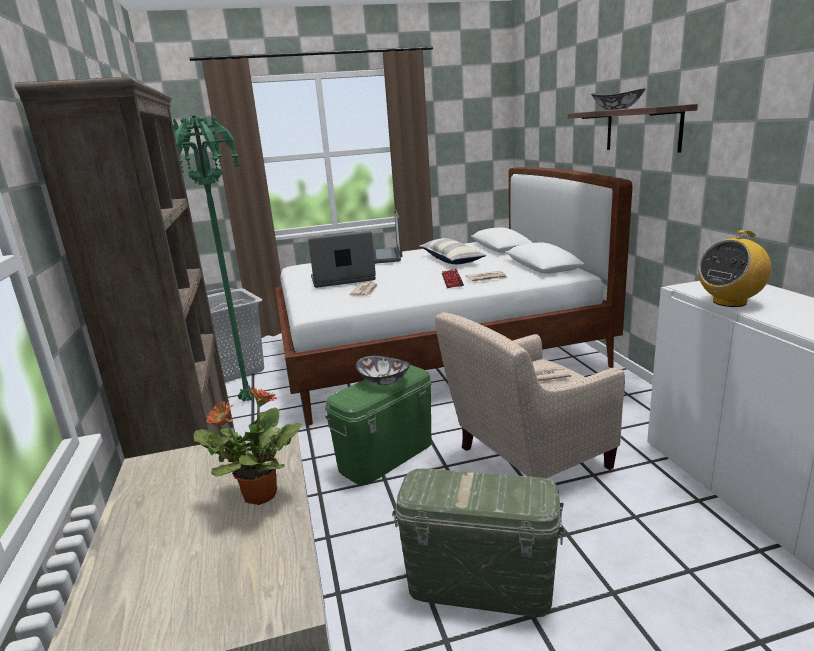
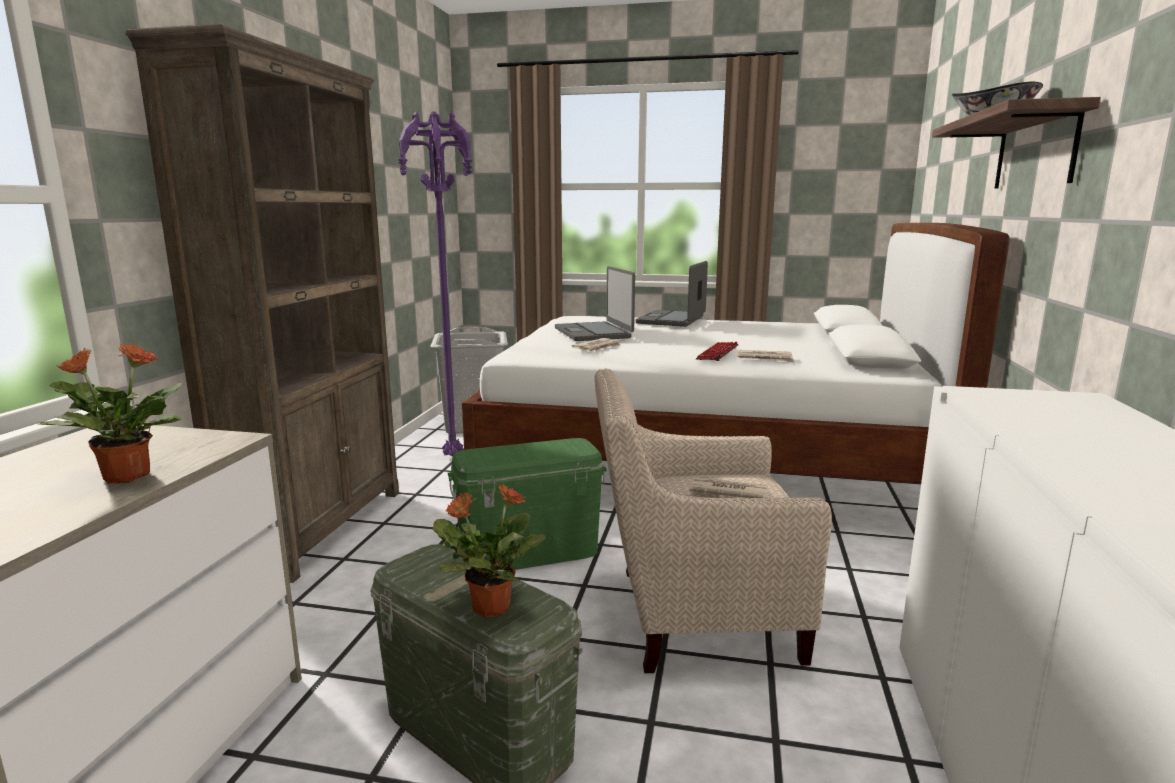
camera: 25 degrees right, 5 degrees down
green floor lamp [173,116,254,402] -> purple floor lamp [398,111,472,456]
laptop [308,231,376,288] -> laptop turned 120 degrees counterclockwise [555,266,635,341]
bowl [355,356,410,385] -> none
pillow [419,238,486,264] -> none
radio [698,230,772,307] -> none
none -> potted plant [433,484,547,617]

